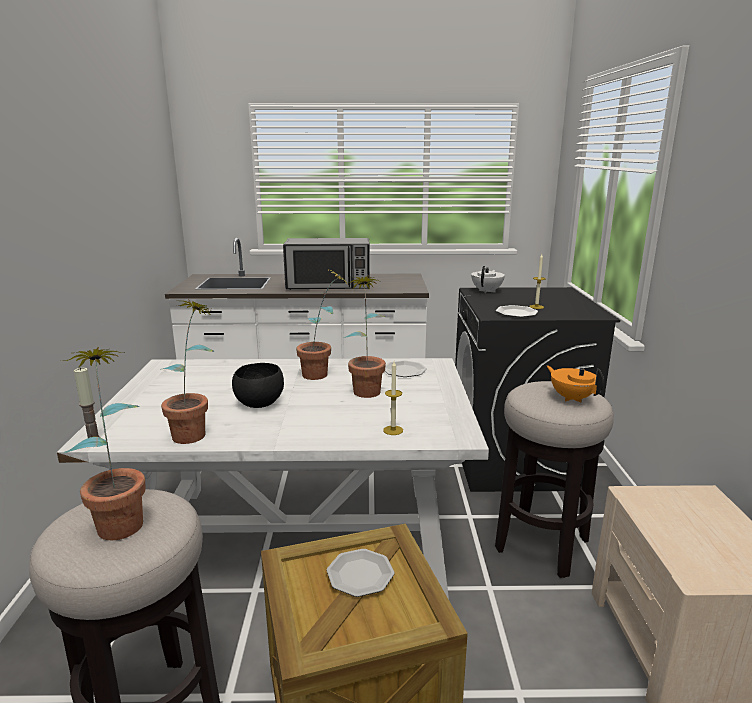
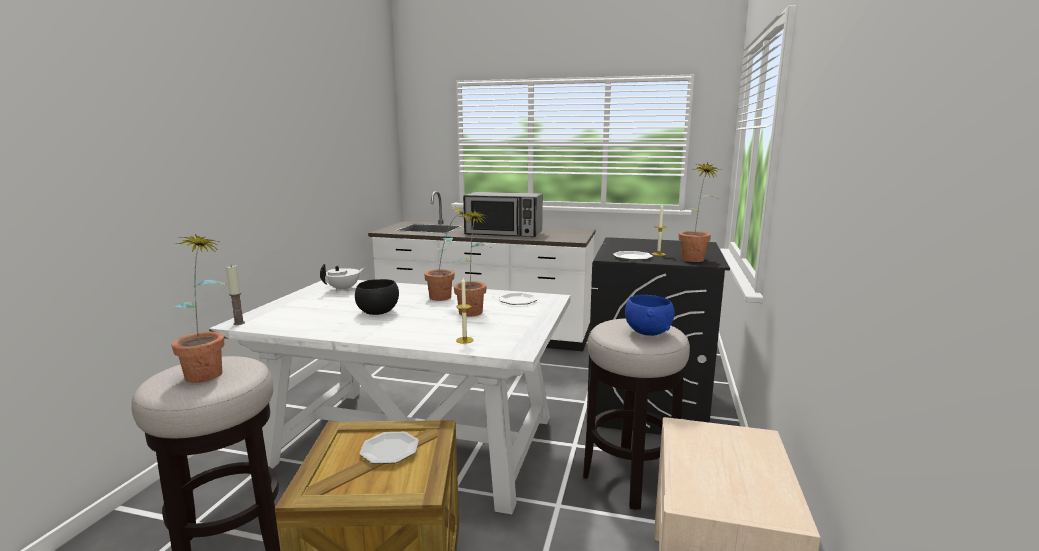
camera: 15 degrees right, 5 degrees down
potted plant [161,300,214,444] -> potted plant moved to [679,162,721,262]
white teapot [471,266,505,293] -> white teapot moved to [320,264,365,291]
orange teapot [547,366,604,403] -> blue bowl [625,295,675,336]

